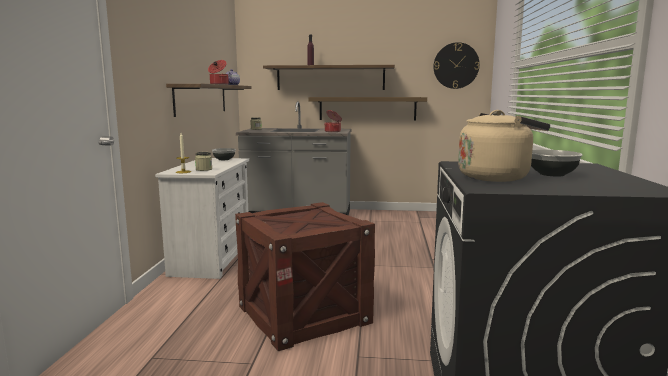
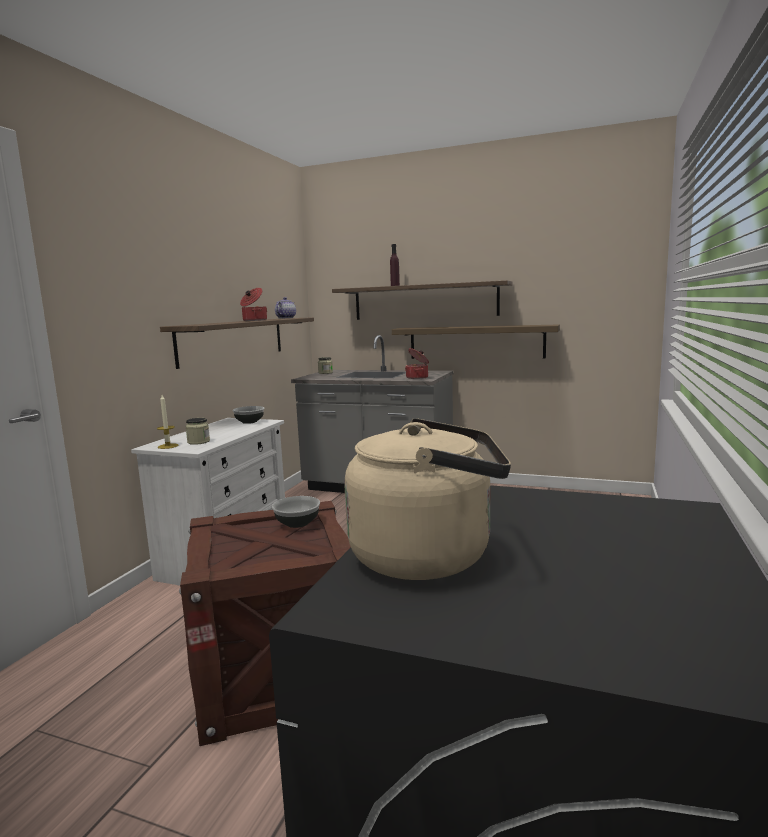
camera: 15 degrees right, 0 degrees up
wall clock [434,42,480,89] -> none
bowl [531,150,583,176] -> bowl moved to [272,496,320,528]

